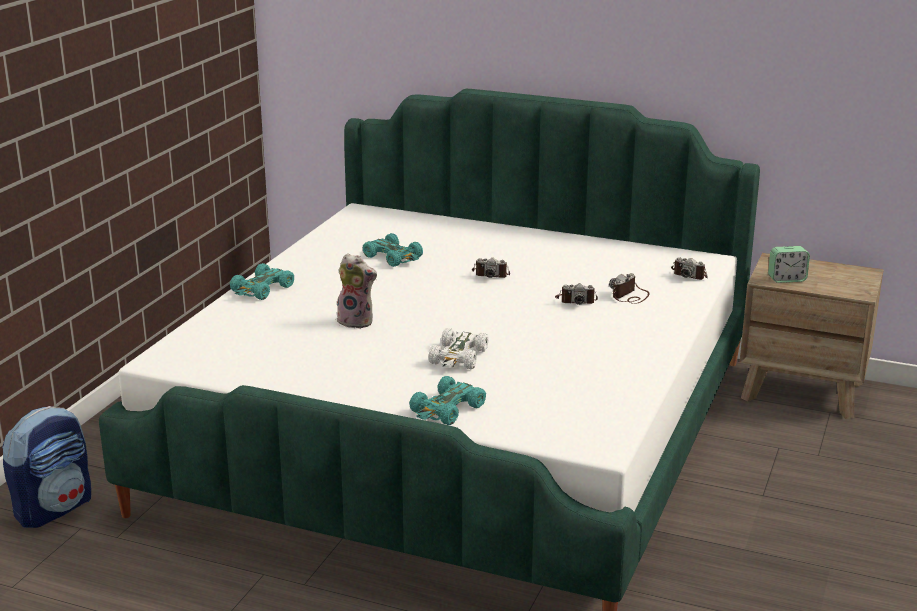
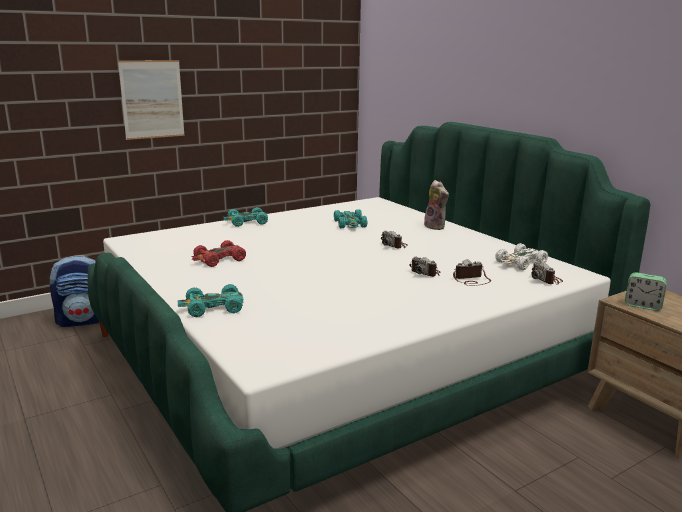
camera: 35 degrees right, 5 degrees down
plush toy [337,253,377,329] -> plush toy moved to [424,180,449,230]
white toy car [428,328,489,369] -> white toy car moved to [495,244,548,270]
none -> picture [118,60,185,140]
none -> red toy car [191,240,246,267]

